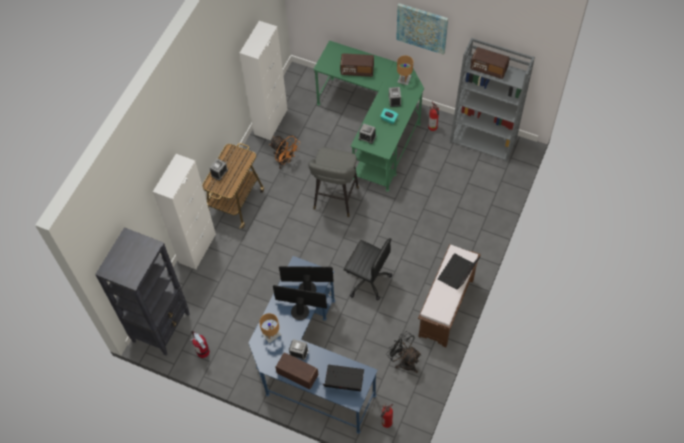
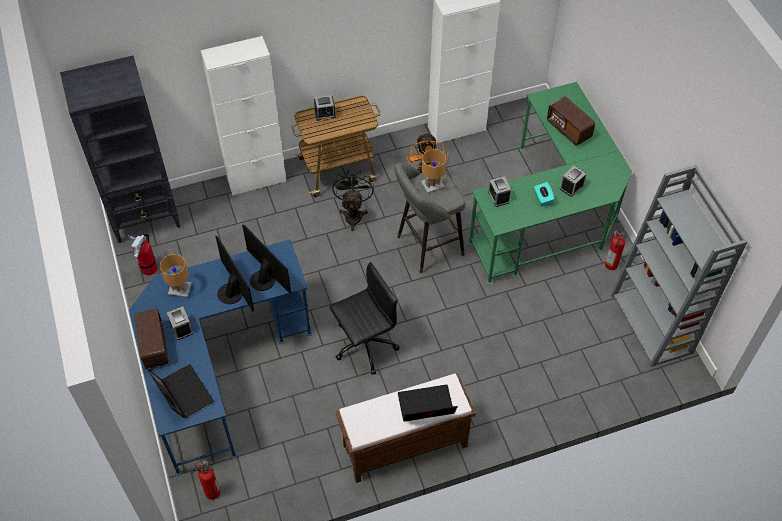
camera: 45 degrees right, 5 degrees down
black office chair [344,238,392,301] -> black office chair turned 105 degrees counterclockwise [330,262,399,375]
black fan [386,331,421,373] -> black fan moved to [332,170,374,231]
picture [396,3,448,55] -> none
brown table lamp [397,55,413,85] -> brown table lamp moved to [421,149,446,193]
radio [470,47,510,79] -> none

